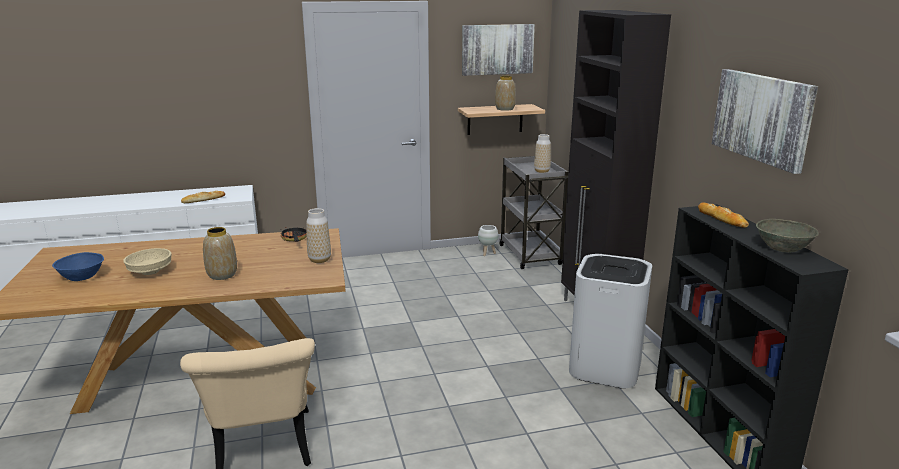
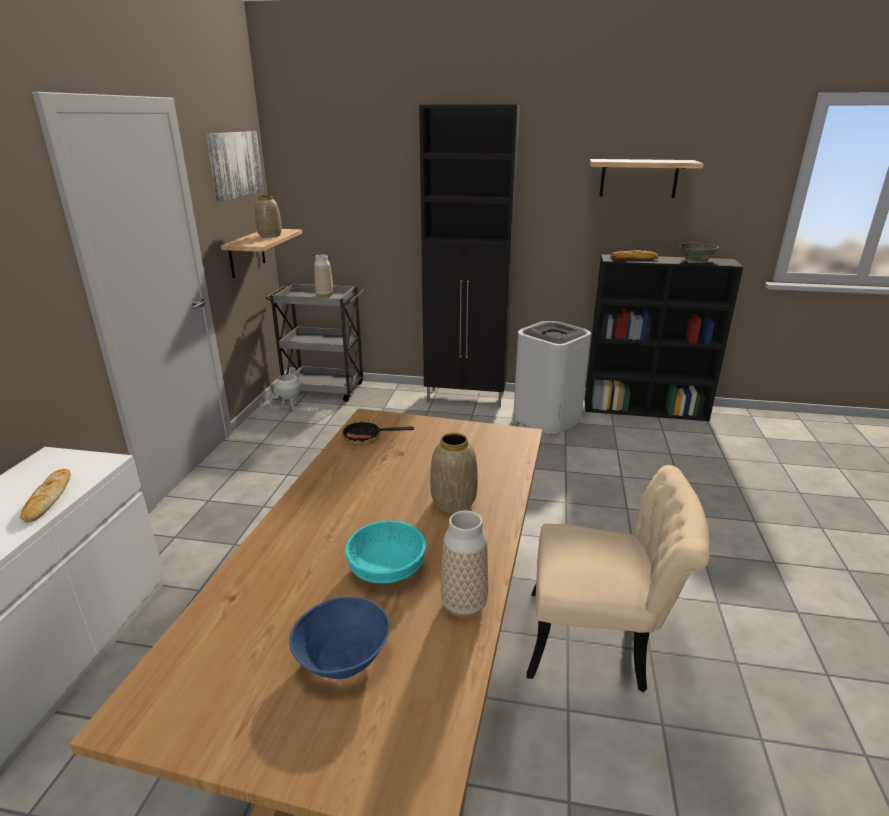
camera: 65 degrees left, 5 degrees up
beige bowl [123,248,172,275] -> turquoise bowl [345,520,426,583]
vase [306,208,331,263] -> vase moved to [441,511,488,618]
picture [712,69,818,174] -> shelf [589,159,704,198]

